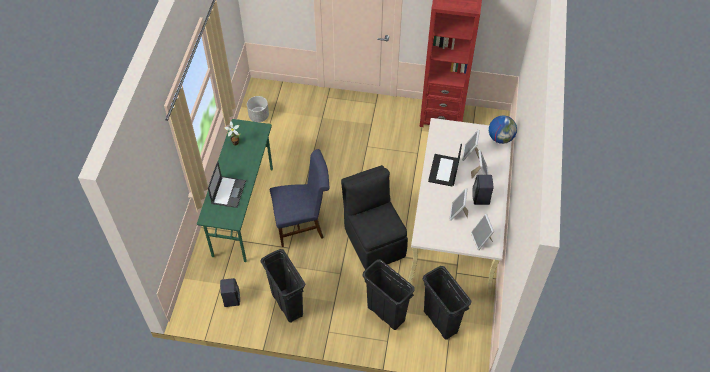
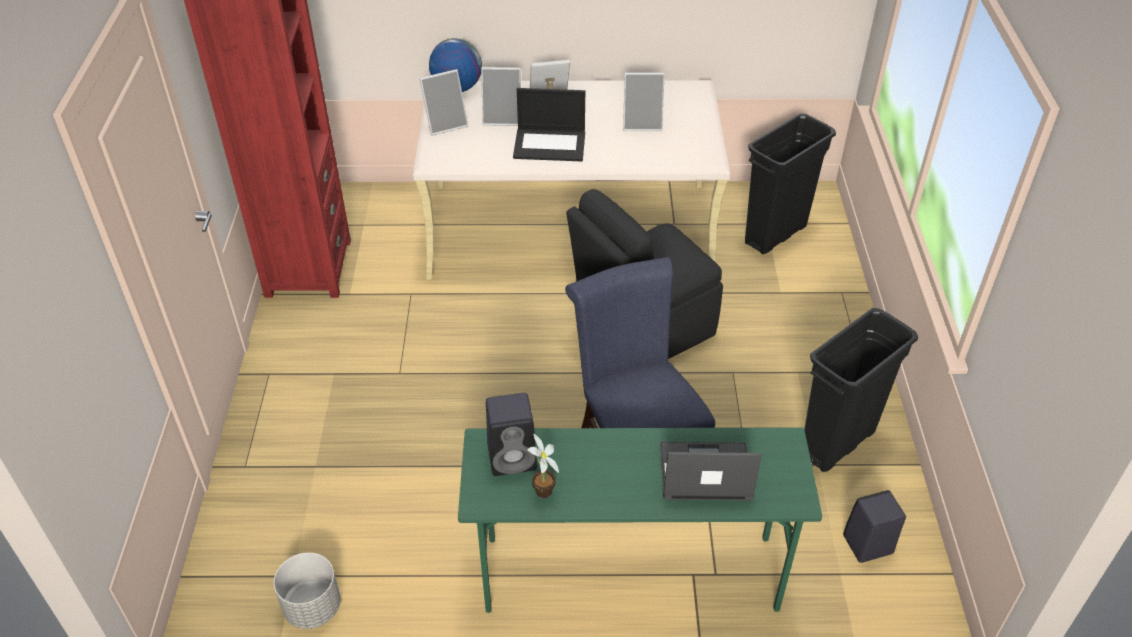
camera: 100 degrees left, 10 degrees down
black trash can [363,259,415,330] -> none
picture frame [471,214,494,250] -> picture frame moved to [419,69,468,136]
black speaker [472,175,494,205] -> black speaker moved to [486,393,537,476]

